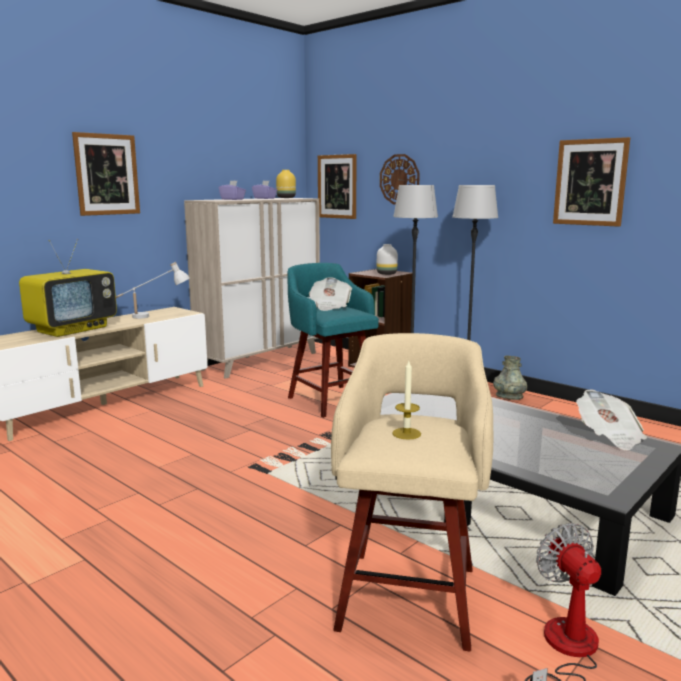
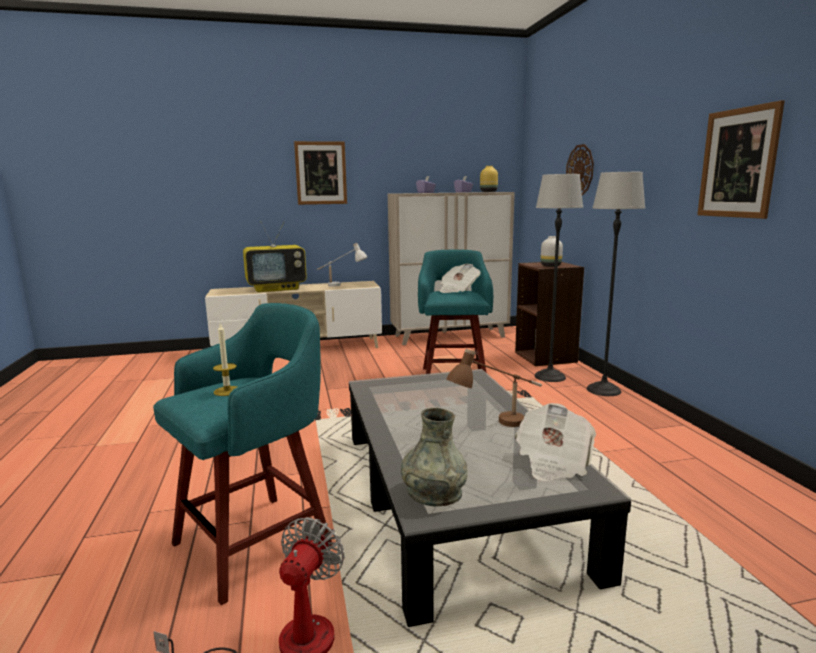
camera: 35 degrees right, 0 degrees up
picture [318,154,357,219] -> none
beige stool [331,333,494,652] -> turquoise stool [153,303,332,605]
grey vase [493,356,527,400] -> grey vase moved to [401,408,468,507]
none -> brown table lamp [446,349,542,427]

